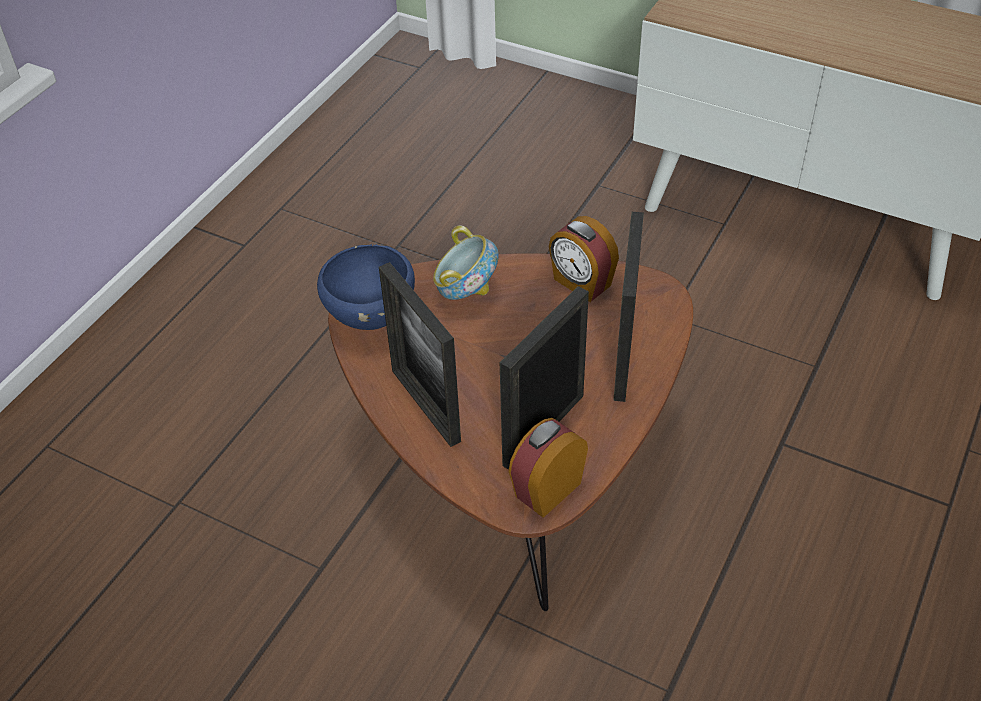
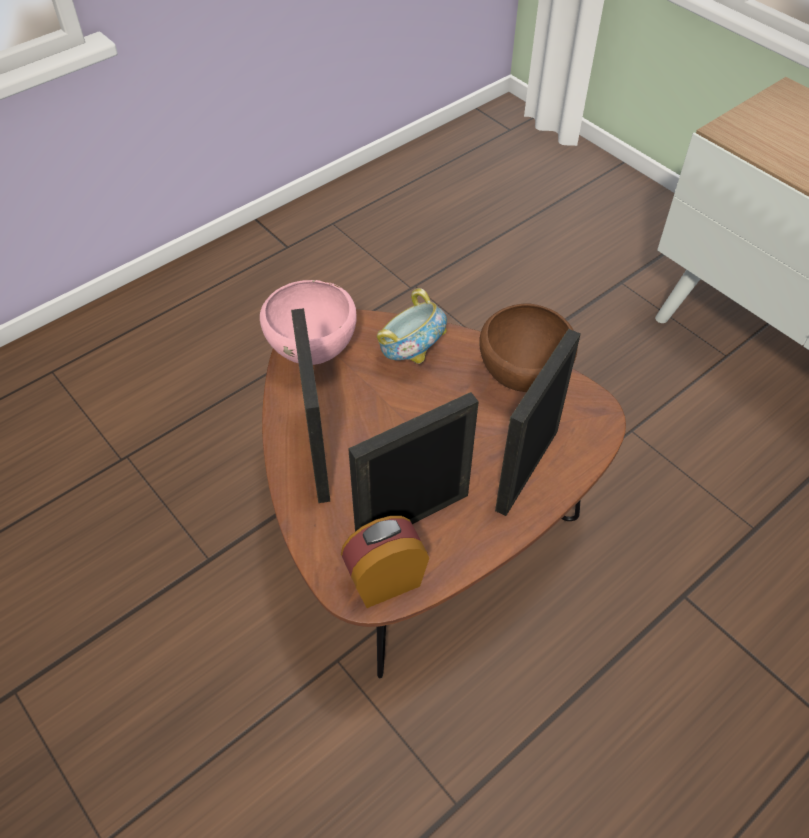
camera: 20 degrees right, 5 degrees up
blue bowl [317,244,415,330] -> pink bowl [260,280,357,365]
alarm clock [549,216,619,302] -> brown bowl [479,303,578,392]

